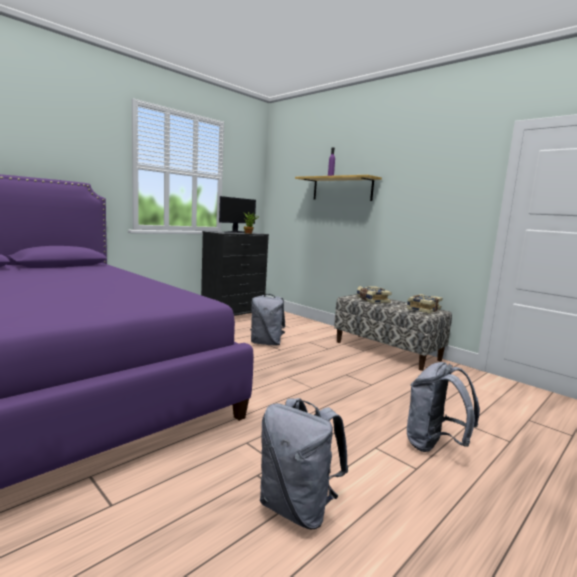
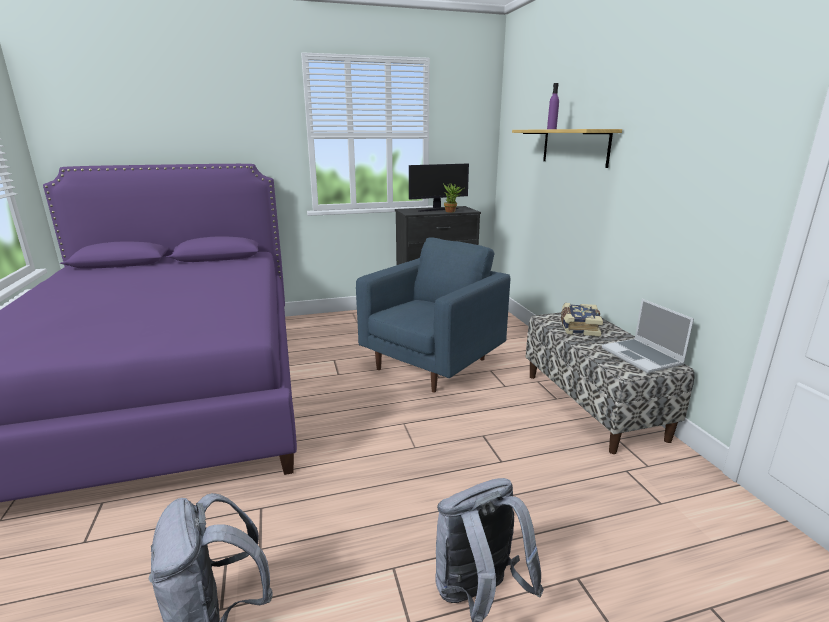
camera: 30 degrees right, 10 degrees up
grey backpack [250,294,285,345] -> blue armchair [356,237,510,392]
book [407,294,443,314] -> laptop [602,299,694,373]

